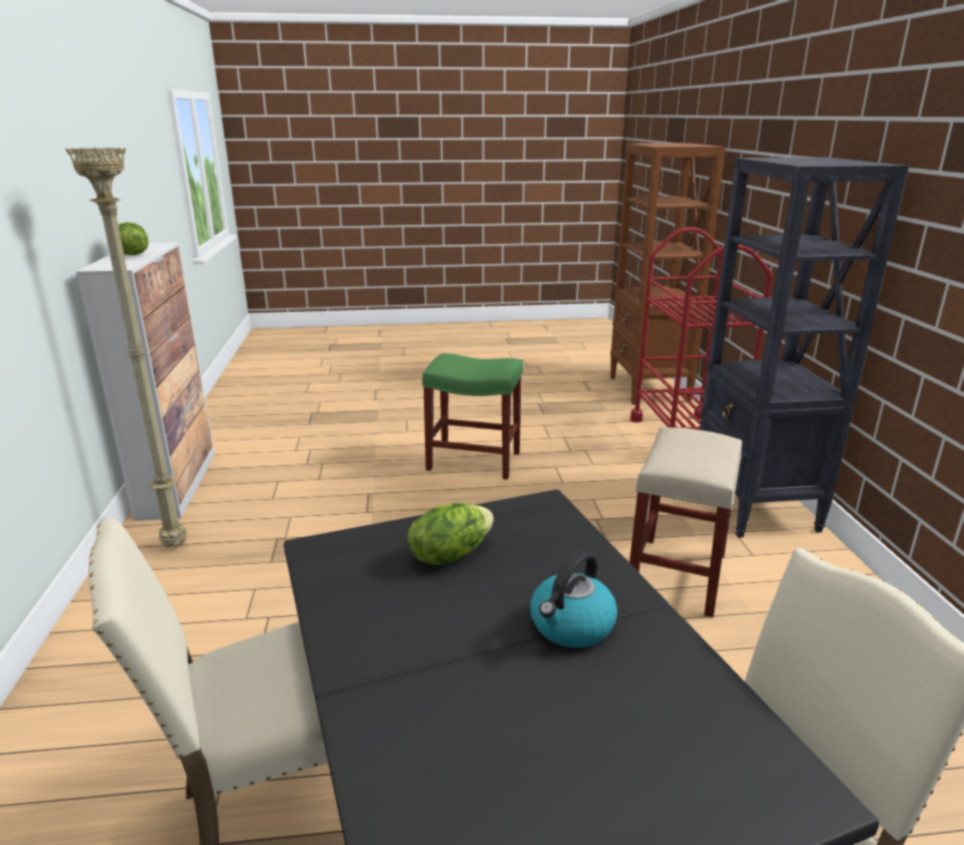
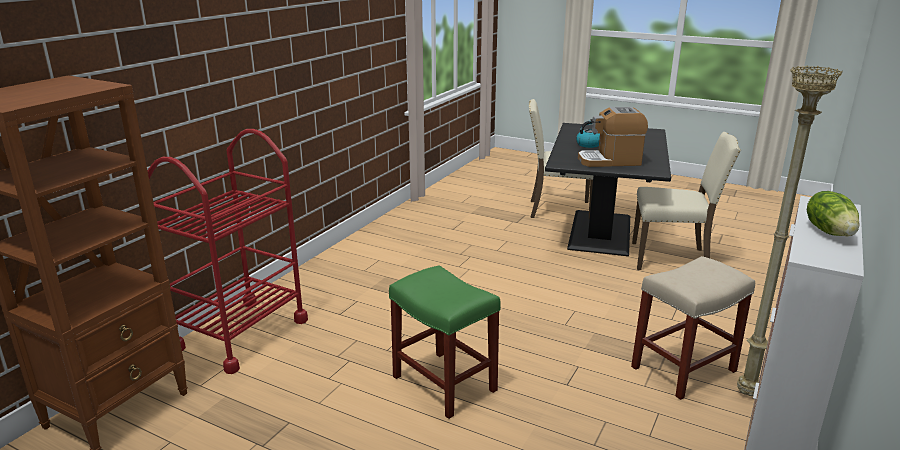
camera: 145 degrees left, 0 degrees up
lettuce [408,502,494,565] -> coffee machine [578,107,648,167]
beige stool [629,427,742,617] -> beige stool moved to [631,256,755,400]
black bookcase [699,157,909,538] -> none

